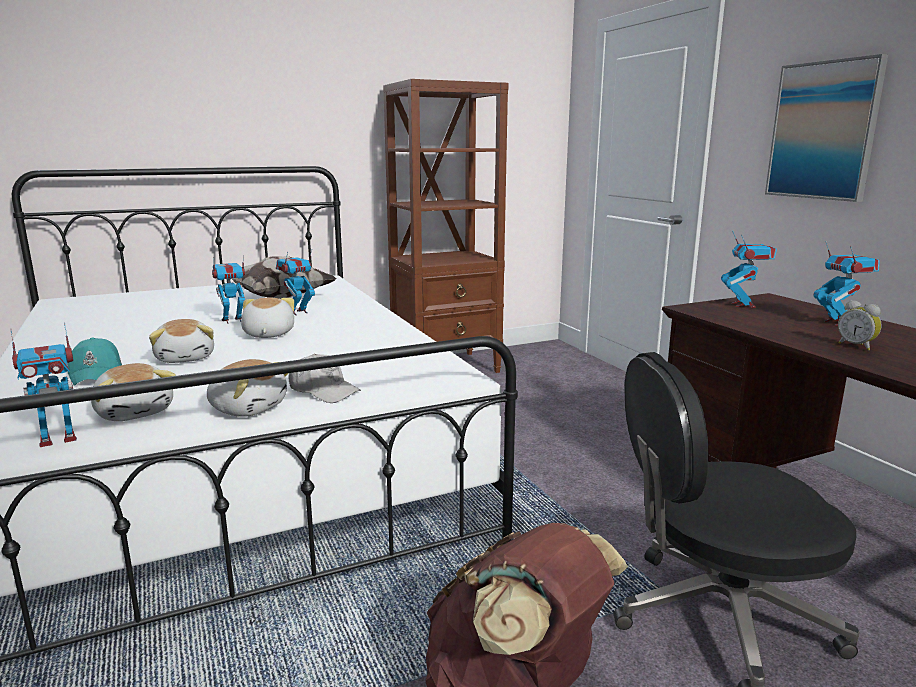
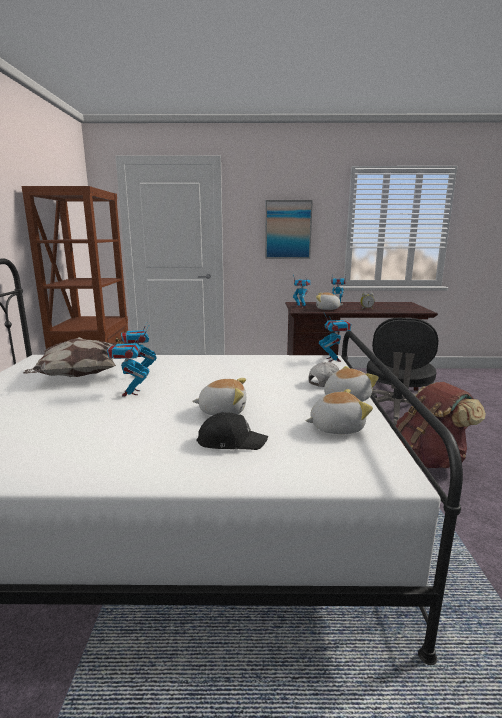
camera: 65 degrees left, 0 degrees up
toy robot [10,322,77,447] -> toy robot moved to [319,313,351,362]
turquoise cap [68,337,122,386] -> black cap [197,412,268,450]
plush toy [241,298,294,338] -> plush toy moved to [316,292,344,310]

